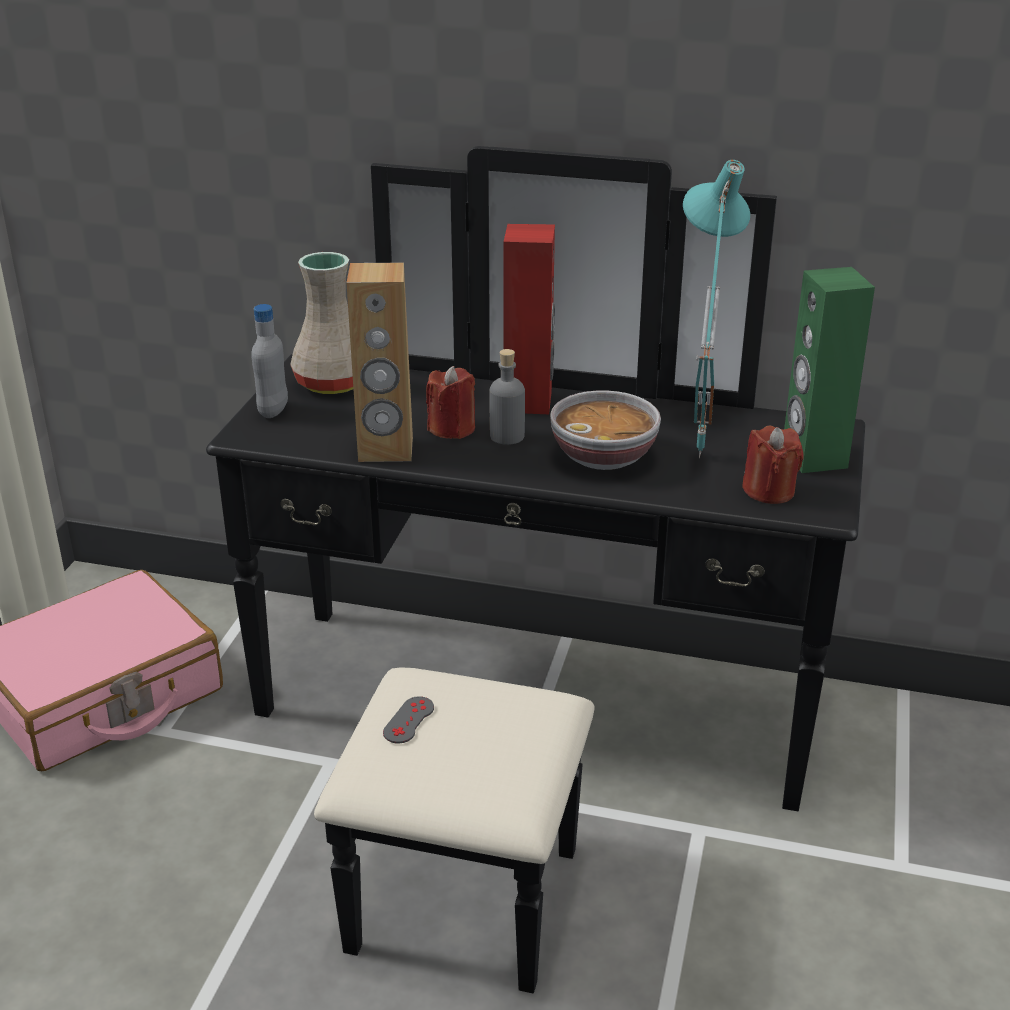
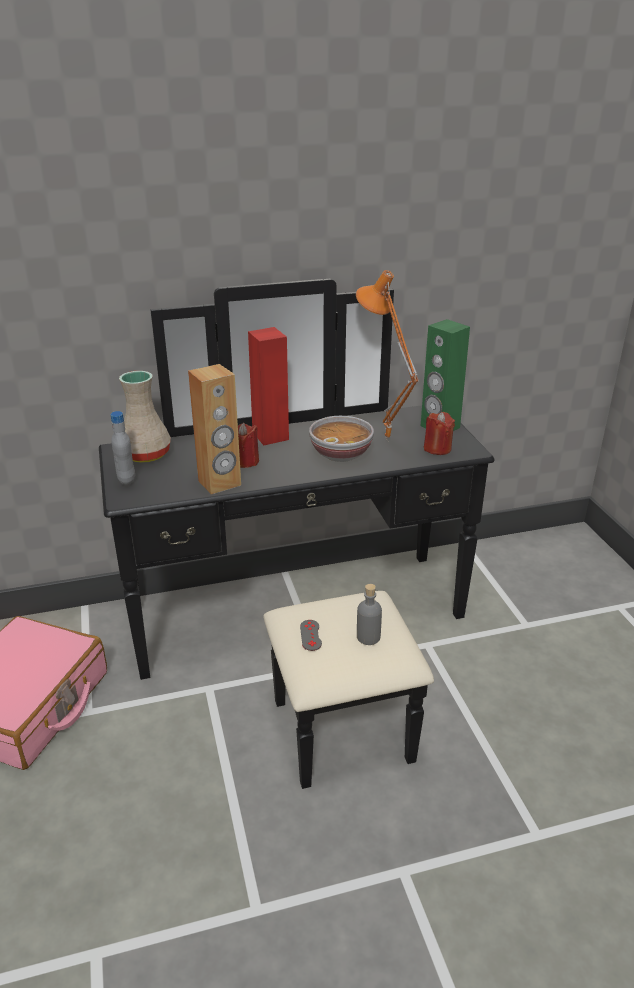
camera: 30 degrees left, 0 degrees up
grey bottle [490,349,525,445] -> grey bottle moved to [357,584,382,645]
turquoise table lamp [683,160,750,458] -> orange table lamp [356,270,418,442]

